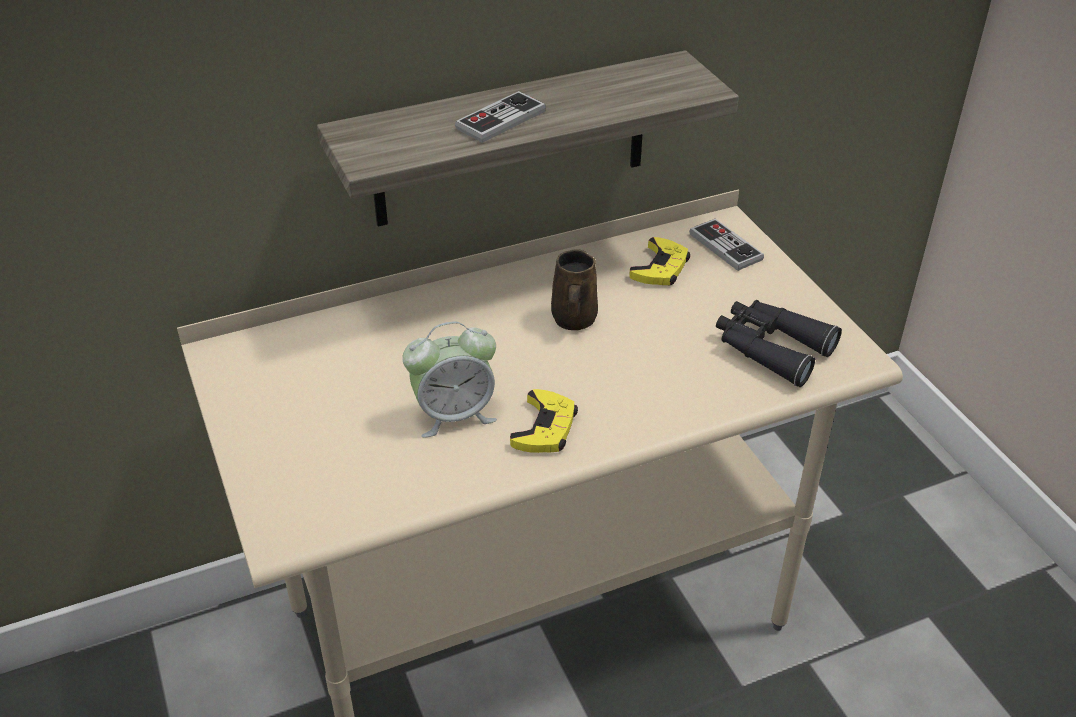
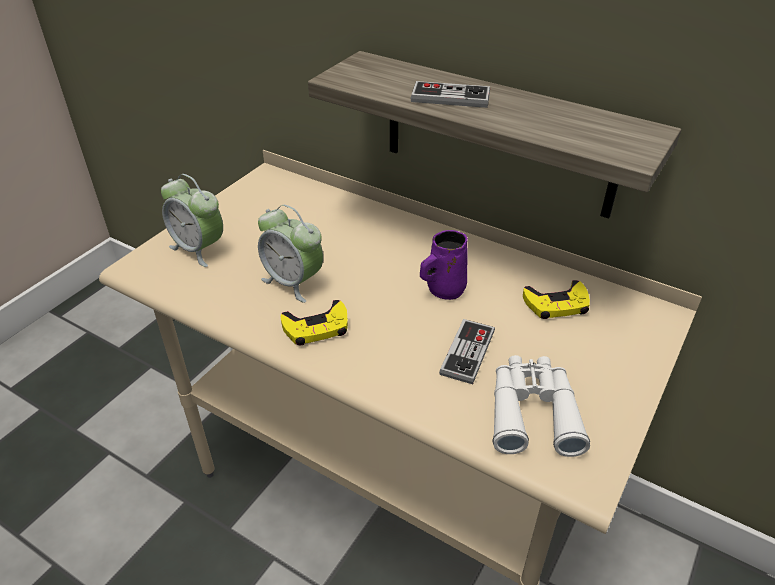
camera: 55 degrees right, 0 degrees up
brown mug [551,249,598,330] -> purple mug [420,230,468,300]
game controller [689,219,764,271] -> game controller moved to [439,319,495,384]
black binoculars [716,300,842,387] -> white binoculars [493,355,590,457]
none -> alarm clock [161,174,223,267]

